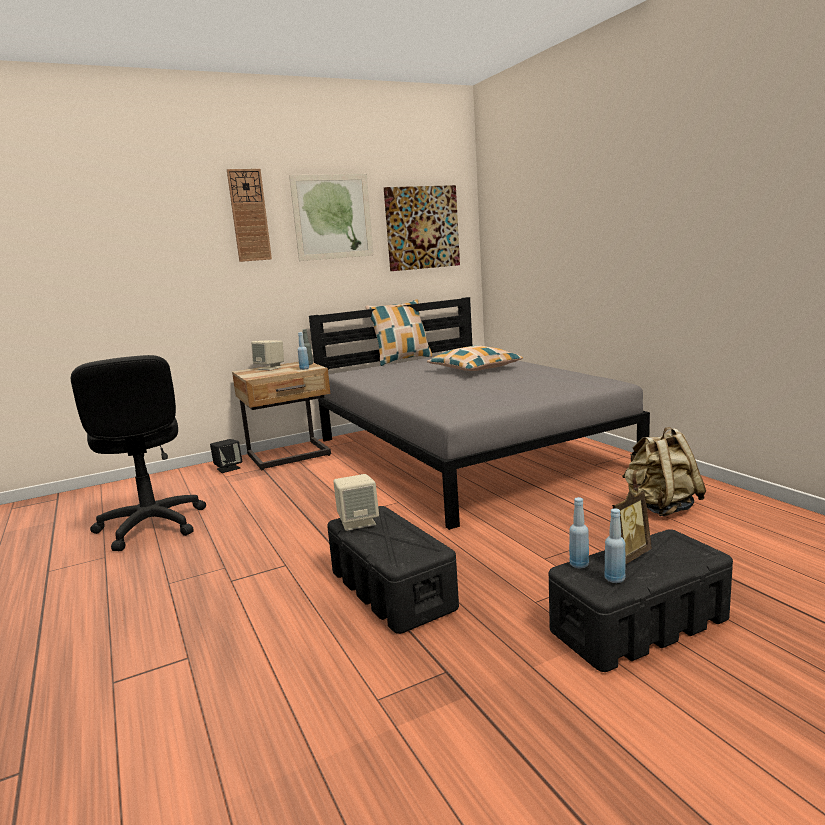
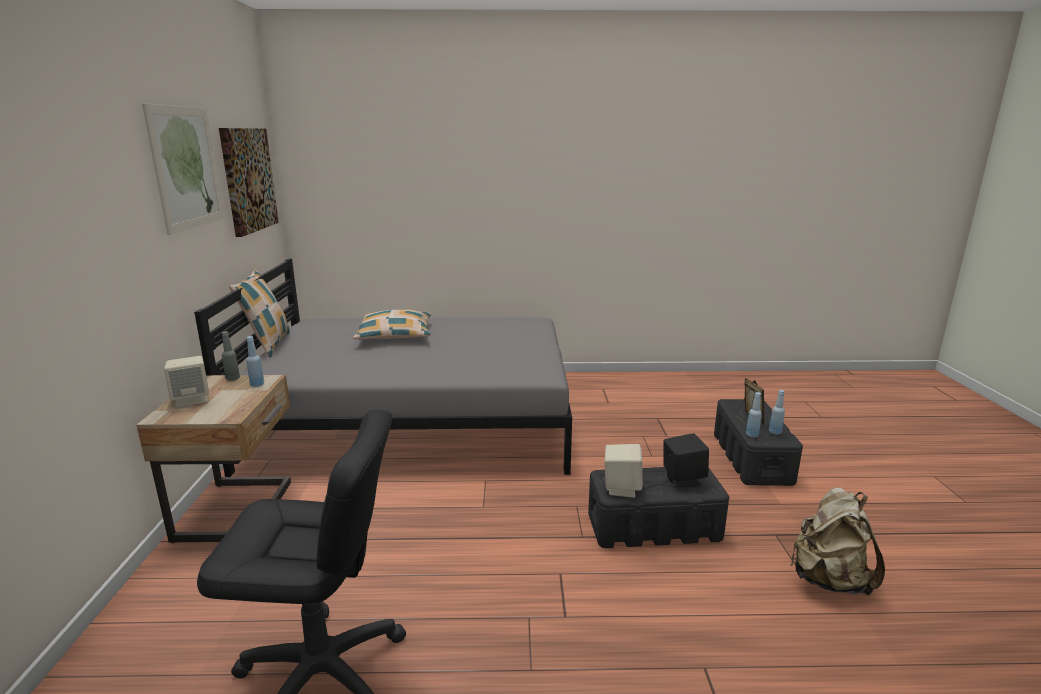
camera: 65 degrees left, 5 degrees up
black speaker [210,439,242,473] -> black speaker moved to [664,433,709,487]
wall clock [227,169,272,262] -> none
beige backpack [622,427,706,516] -> beige backpack moved to [790,487,885,596]

